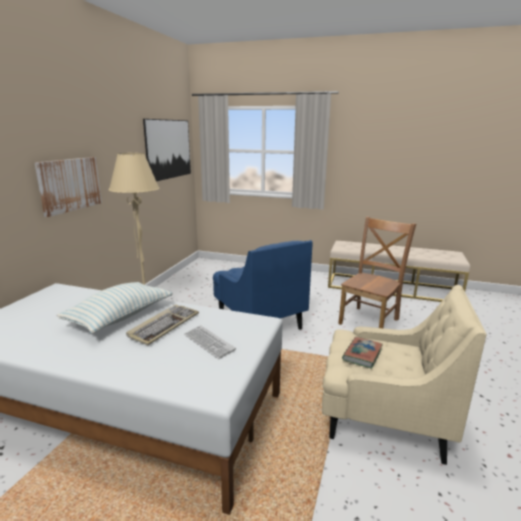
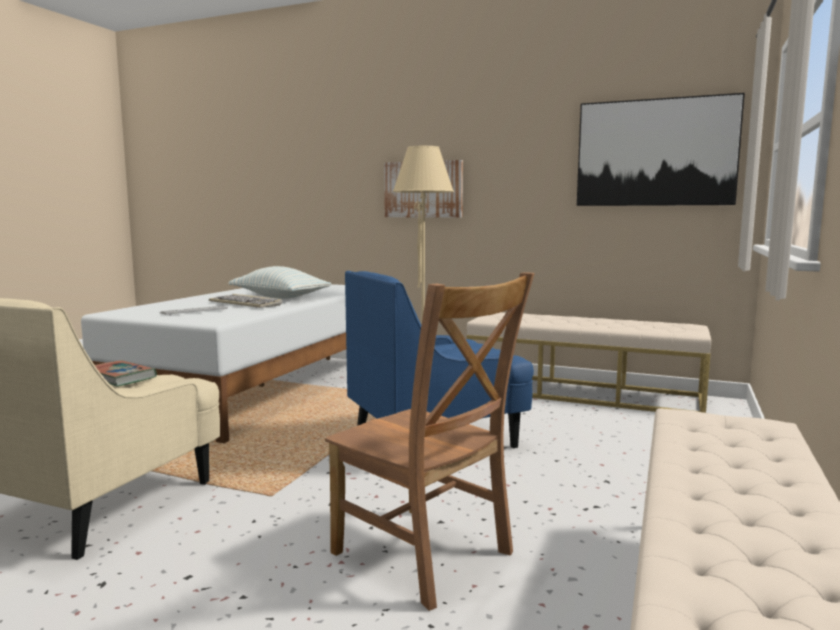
camera: 95 degrees right, 10 degrees down
none -> beige bench [467,312,711,413]

